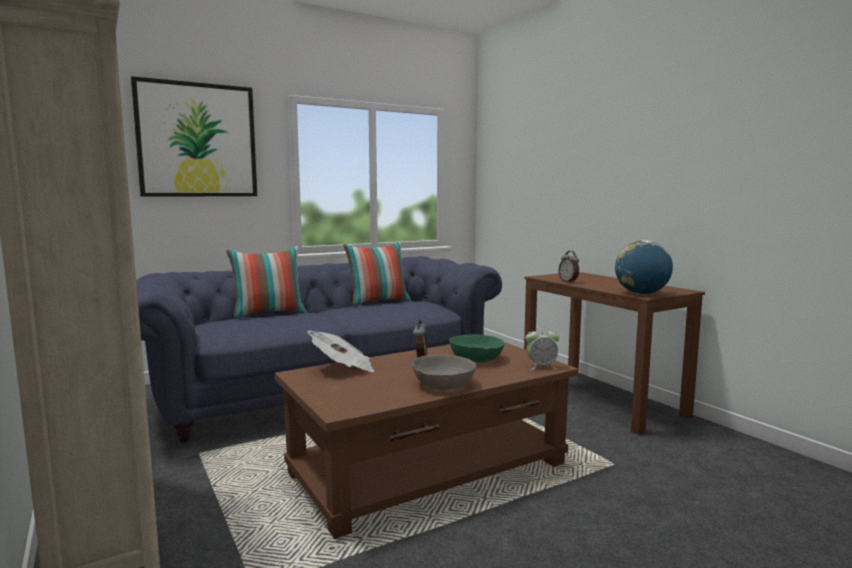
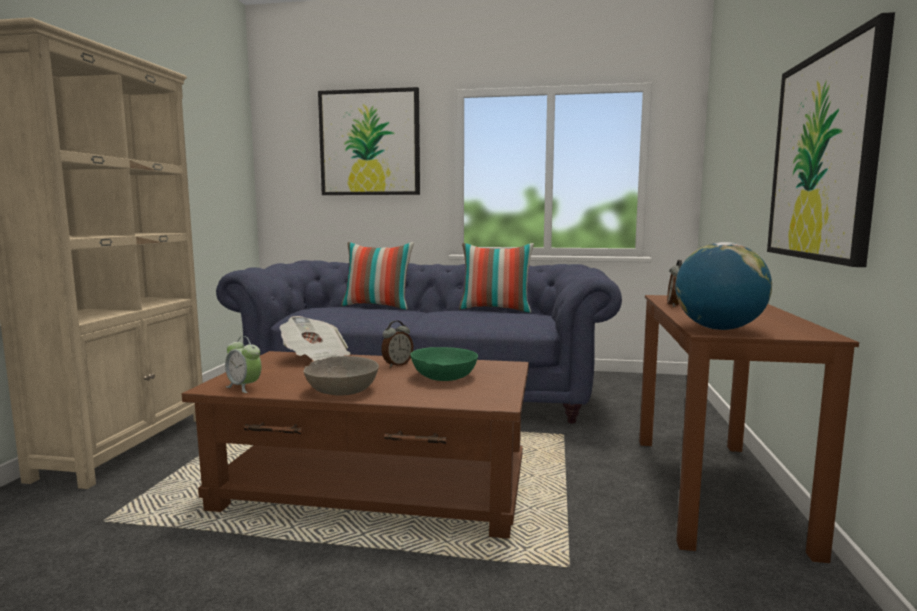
camera: 40 degrees right, 0 degrees up
alarm clock [525,326,559,370] -> alarm clock moved to [225,336,261,393]
none -> picture [767,12,895,267]

